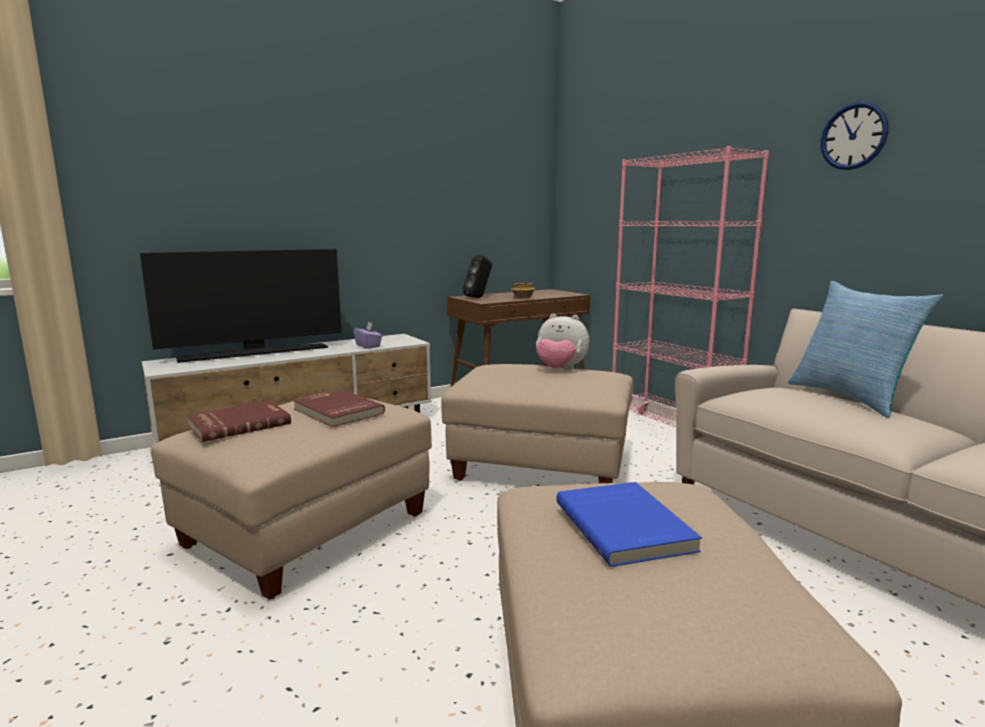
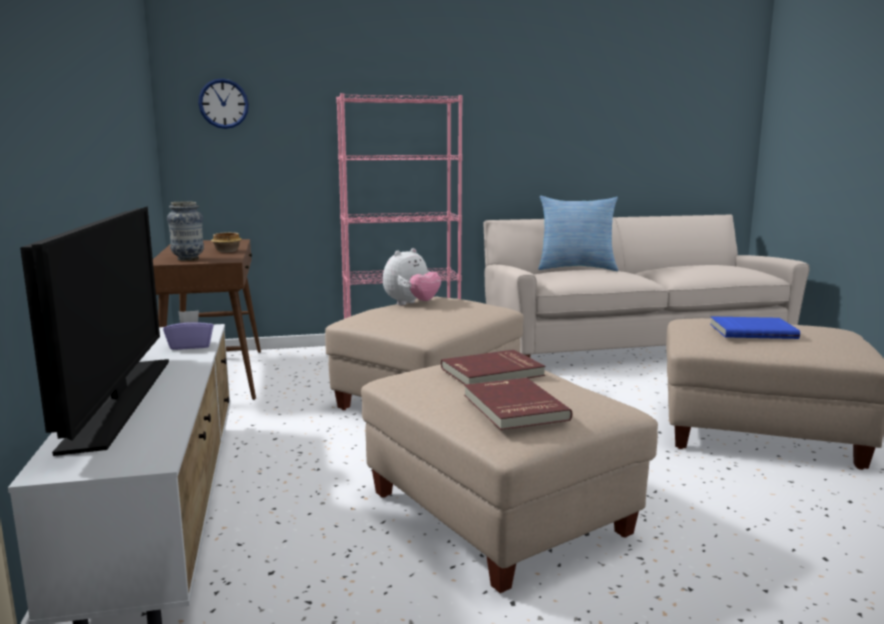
camera: 70 degrees left, 0 degrees up
black speaker [463,255,492,298] -> vase [167,201,204,261]
wall clock [821,102,889,170] -> wall clock moved to [198,78,249,129]

